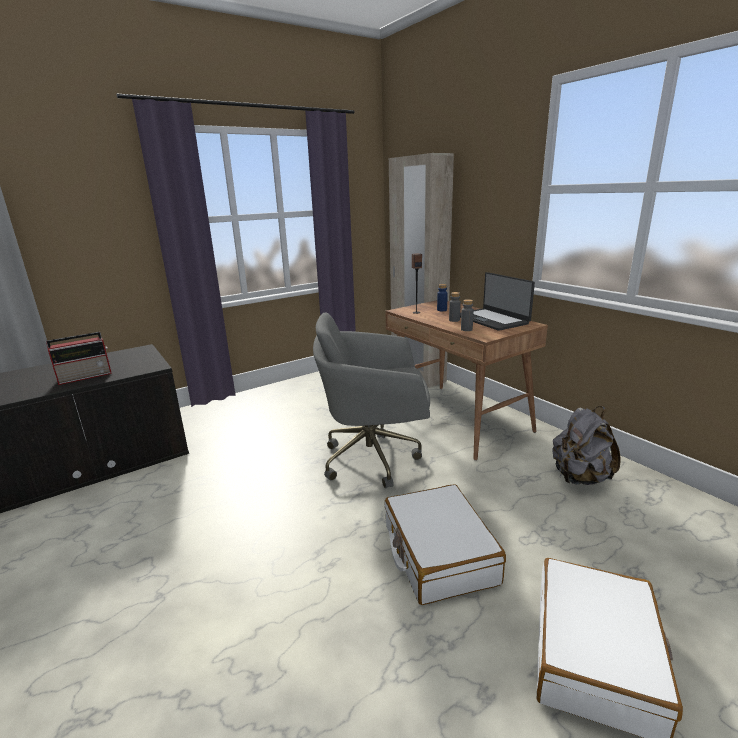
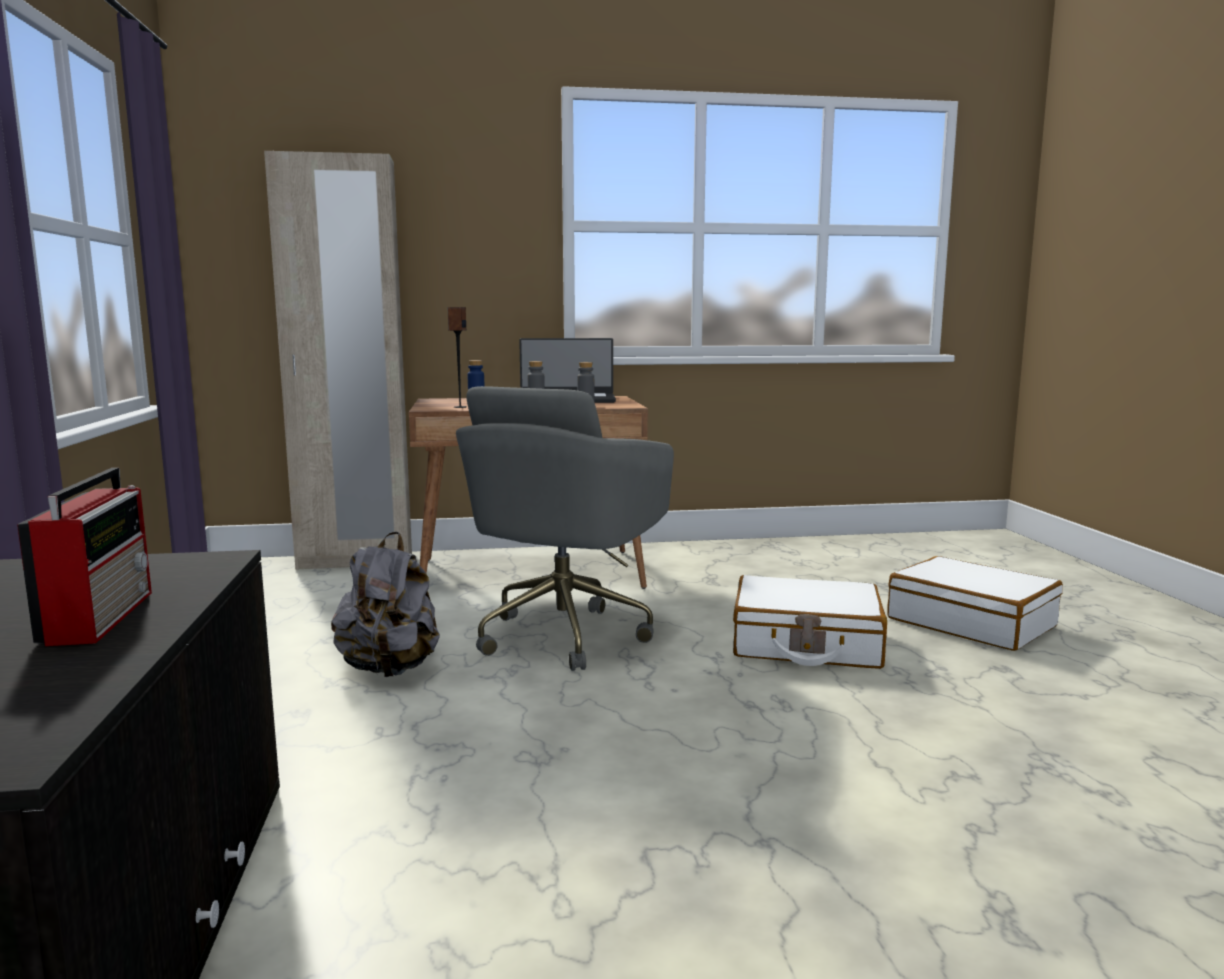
camera: 65 degrees left, 10 degrees down
grey backpack [552,406,621,485] -> grey backpack moved to [331,531,440,677]

